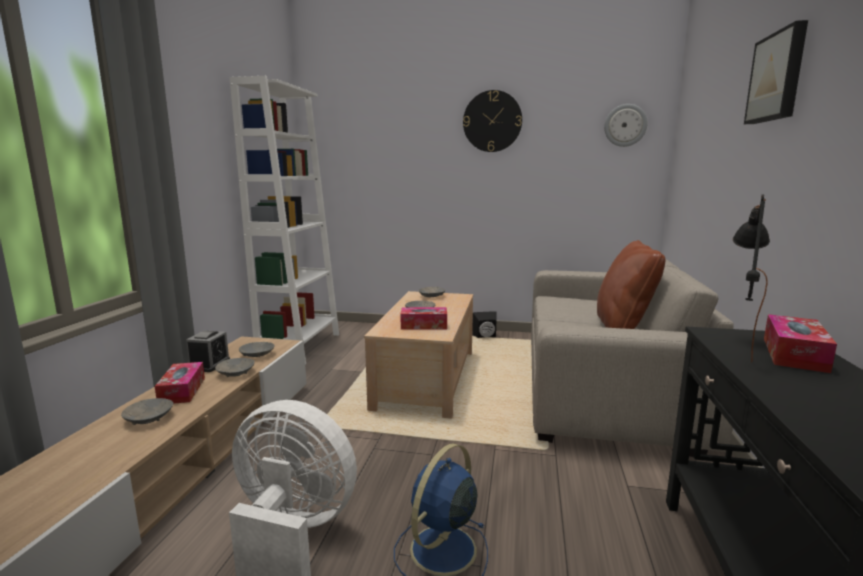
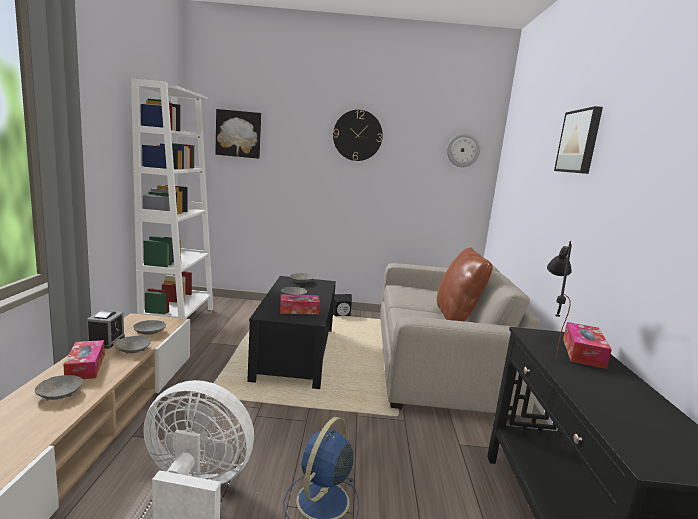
camera: 10 degrees left, 0 degrees up
beige coffee table [364,291,473,419] -> black coffee table [247,276,336,389]
none -> picture [215,109,261,159]

